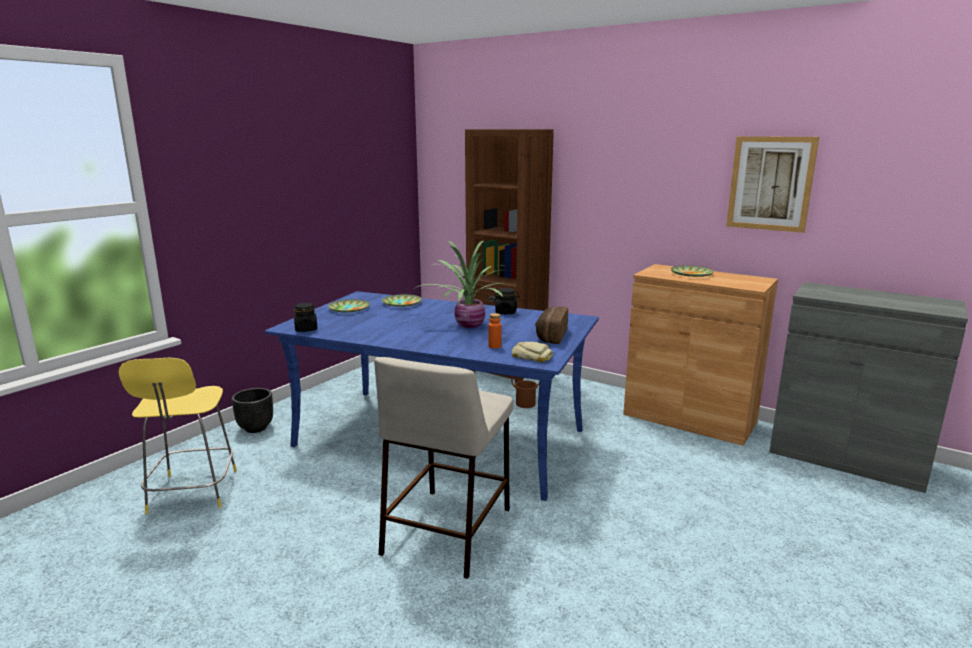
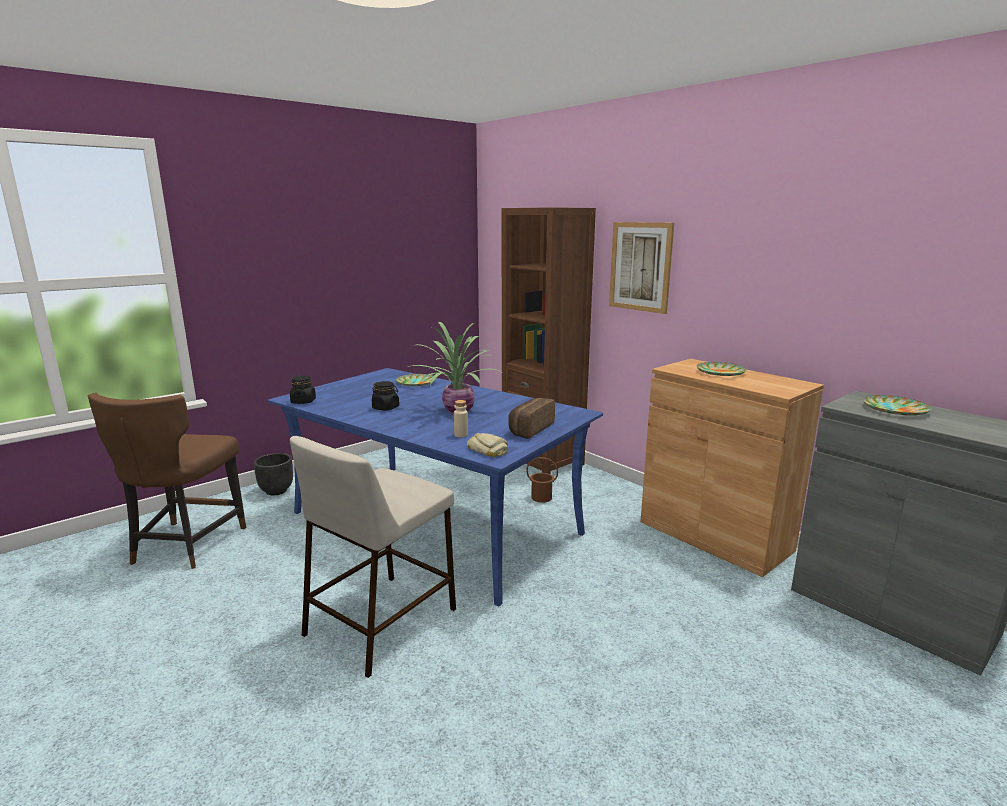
camera: 15 degrees right, 0 degrees up
yellow stool [119,358,237,514] -> brown chair [88,392,246,569]
plate [328,299,370,313] -> plate moved to [863,395,932,416]
orange bottle [488,313,502,348] -> beige bottle [454,400,468,437]
black jar [493,288,520,314] -> black jar moved to [372,381,399,411]
picture [726,136,819,233] -> picture moved to [609,222,674,314]

